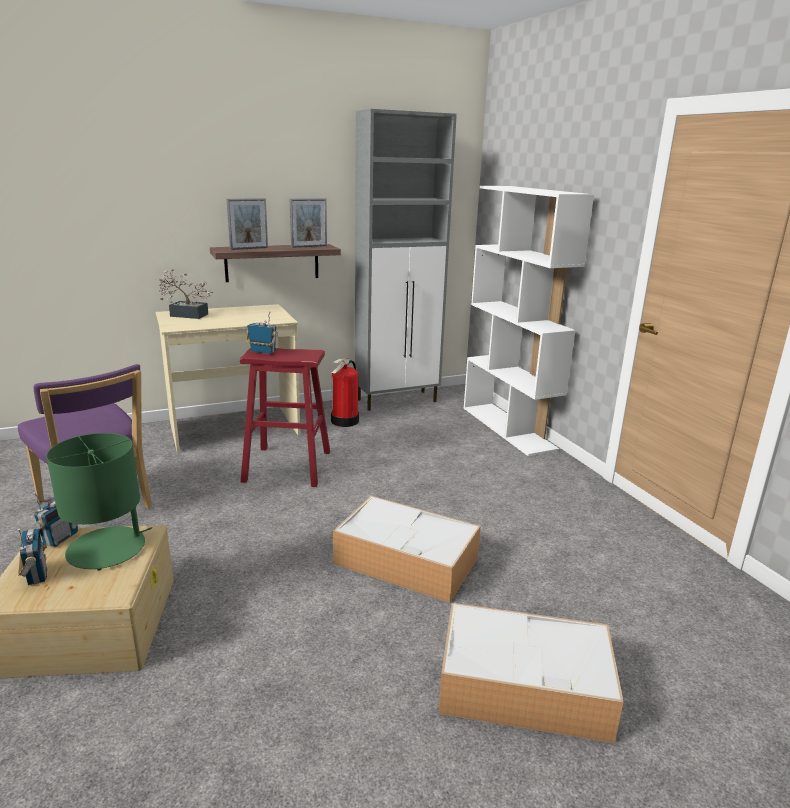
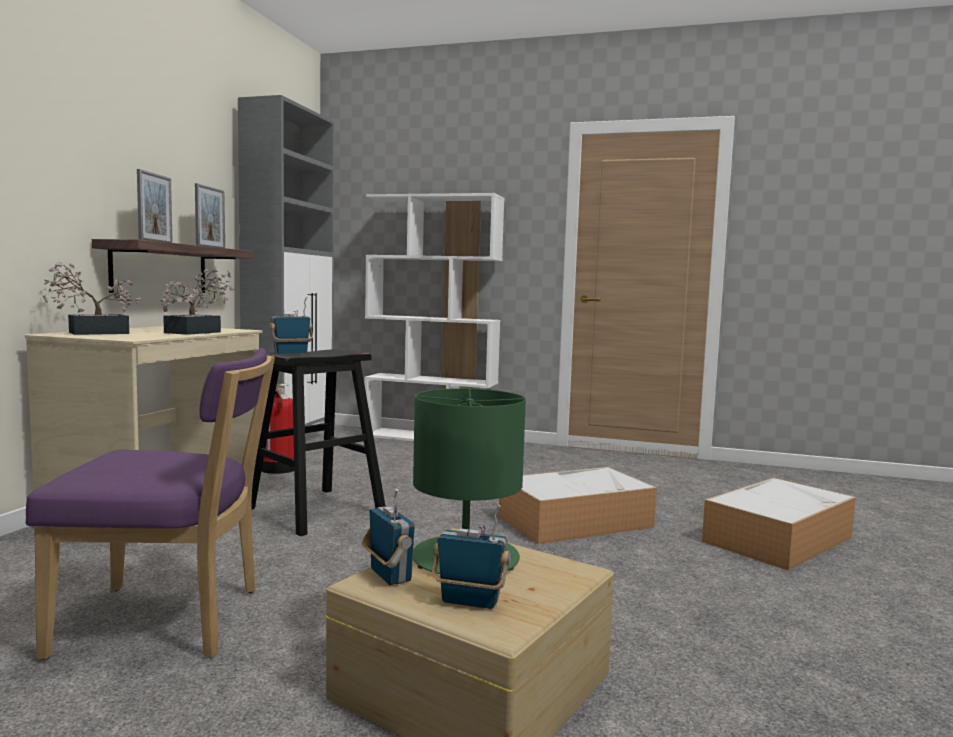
camera: 50 degrees left, 15 degrees down
red stool [240,348,330,487] -> black stool [251,349,386,536]
none -> potted plant [161,268,233,335]

